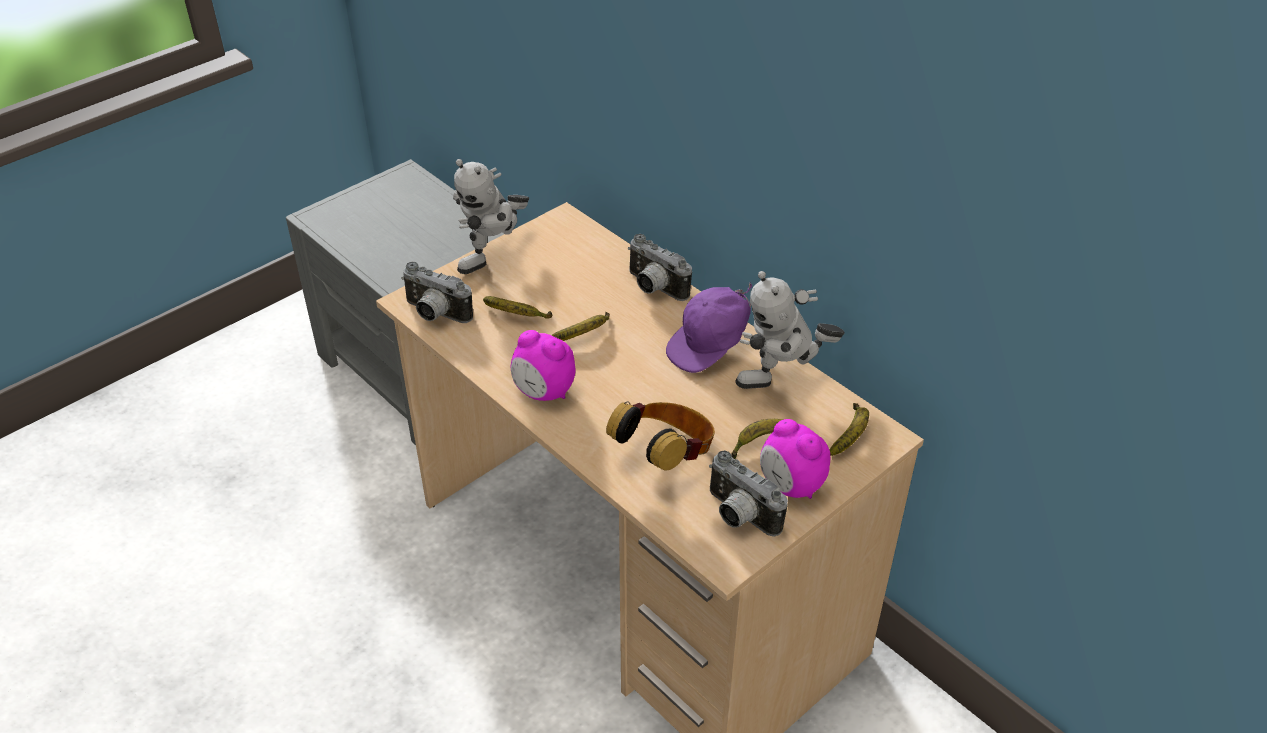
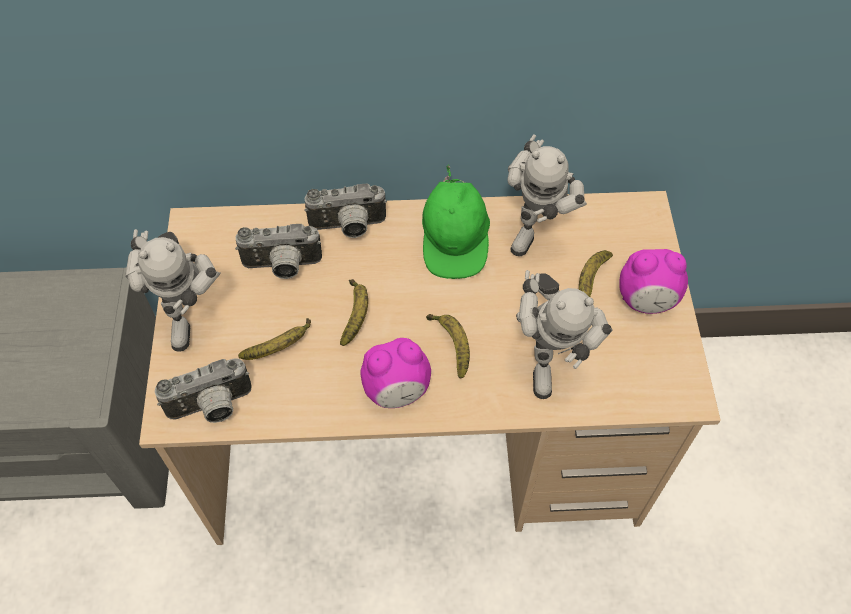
camera: 50 degrees left, 15 degrees up
headphones [606,401,715,471] -> toy robot [516,270,613,399]
purple cap [666,282,752,373] -> green cap [422,164,490,279]
camera [709,450,788,537] -> camera moved to [235,224,322,279]
banana [829,403,869,456] -> banana moved to [426,314,470,379]

